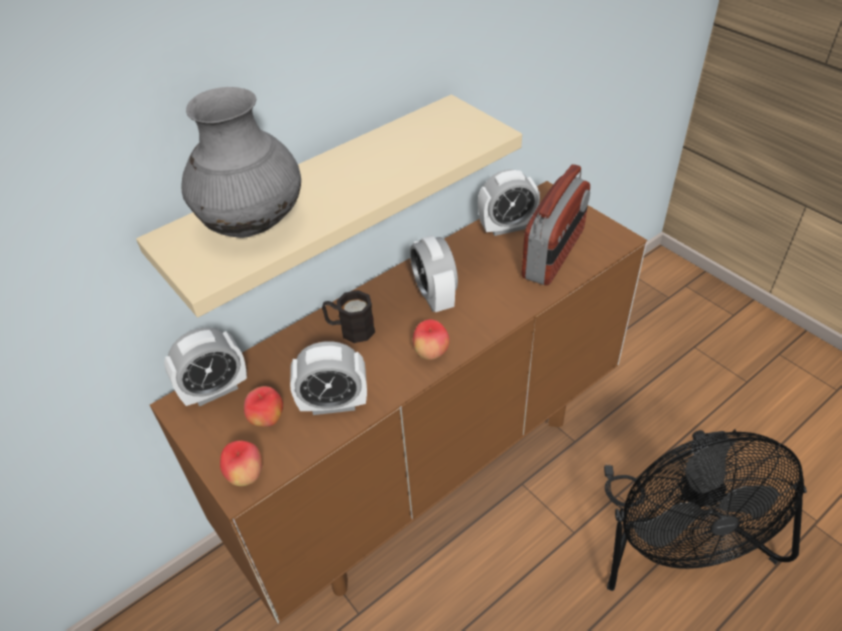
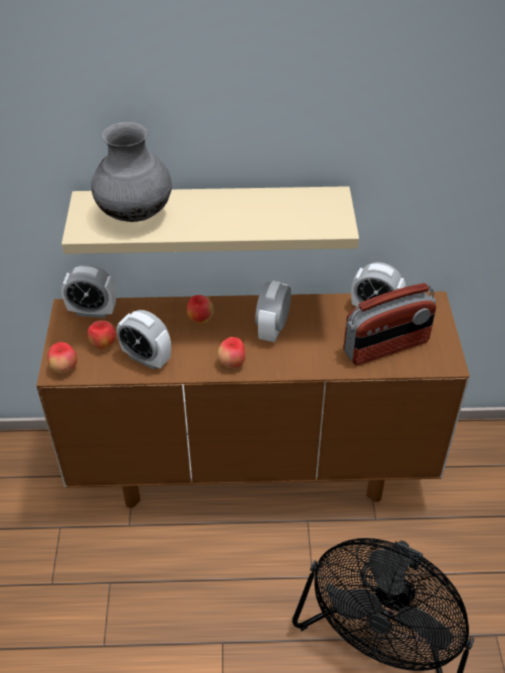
camera: 35 degrees right, 0 degrees up
black mug [322,290,375,343] -> apple [187,295,214,323]

